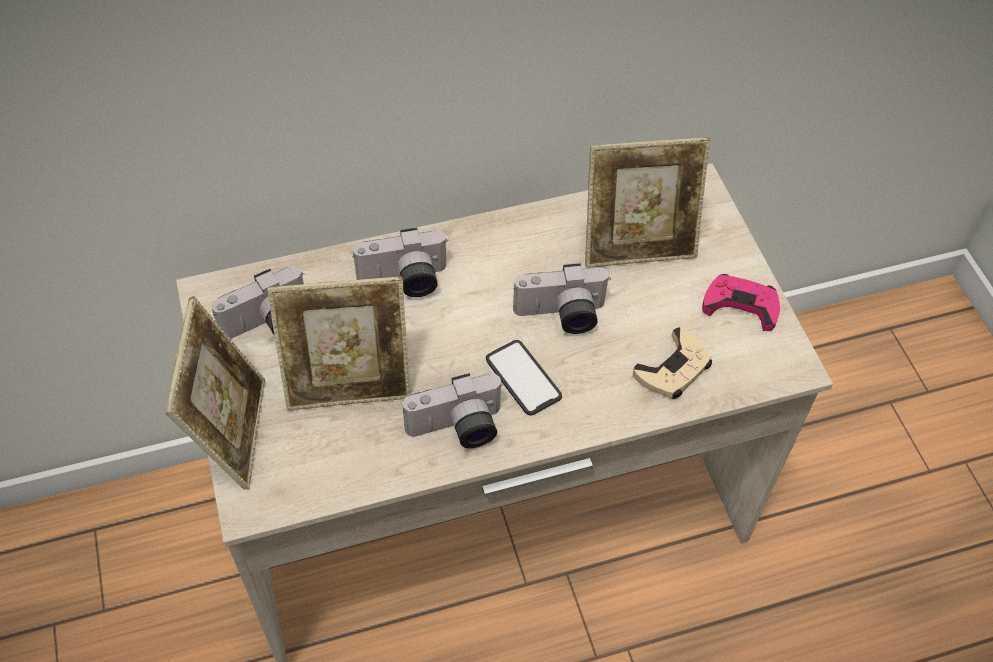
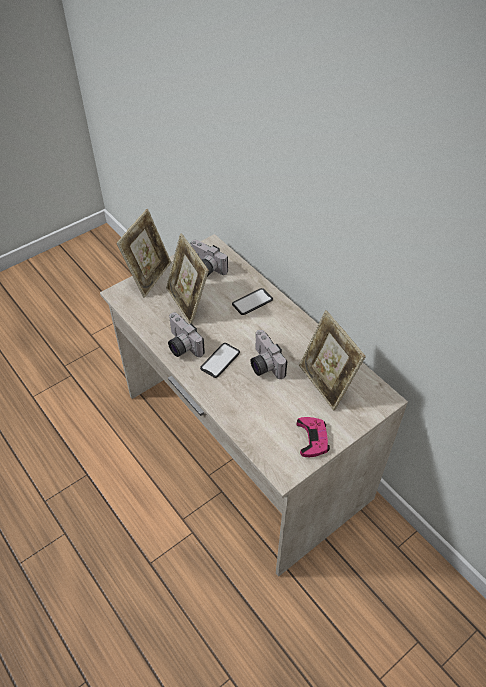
camera: 70 degrees right, 5 degrees down
picture frame [165,296,265,490] -> picture frame turned 45 degrees counterclockwise [116,209,171,298]
camera [352,228,448,297] -> phone [232,288,273,315]
beige game controller [633,327,712,399] -> none

